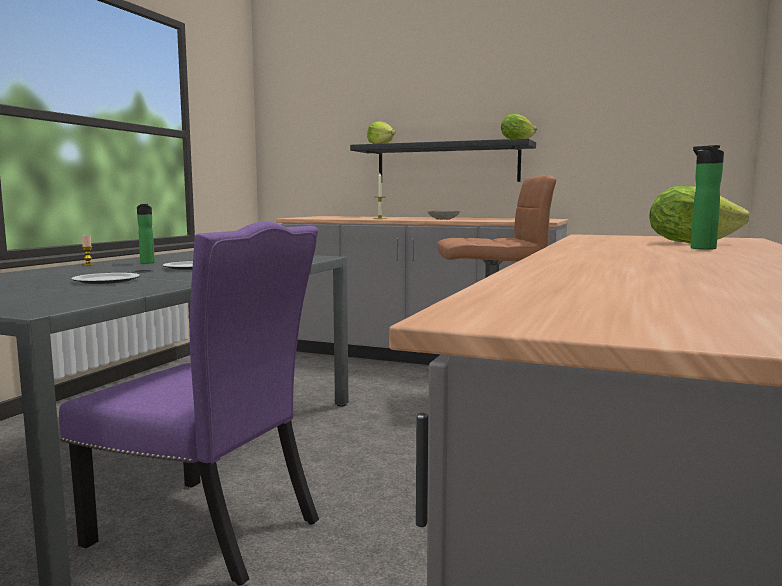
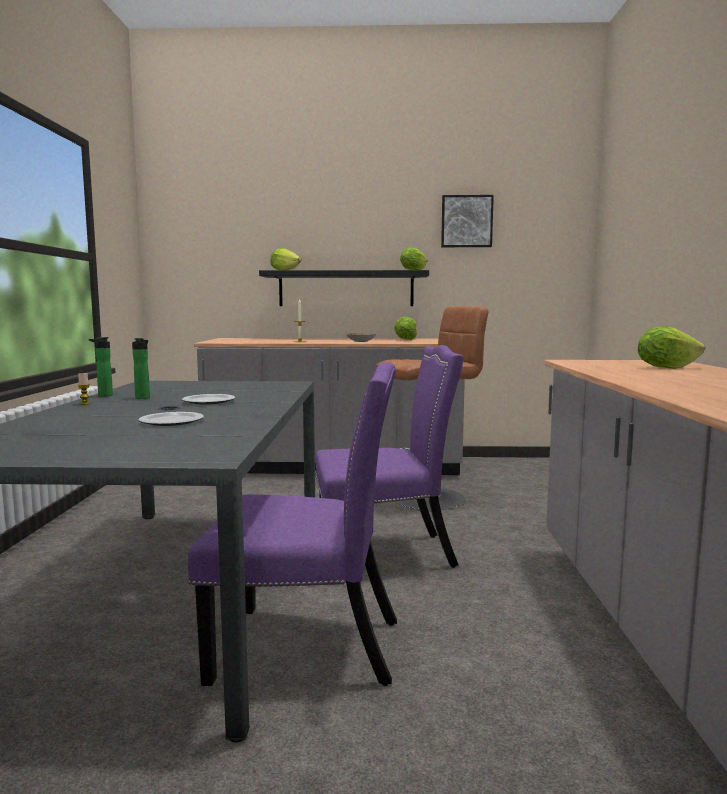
camera: 20 degrees left, 0 degrees up
bottle [690,145,724,250] -> bottle moved to [89,337,113,397]
none -> purple chair [315,345,464,568]
none -> lettuce [394,317,417,340]
none -> picture [441,195,494,247]

